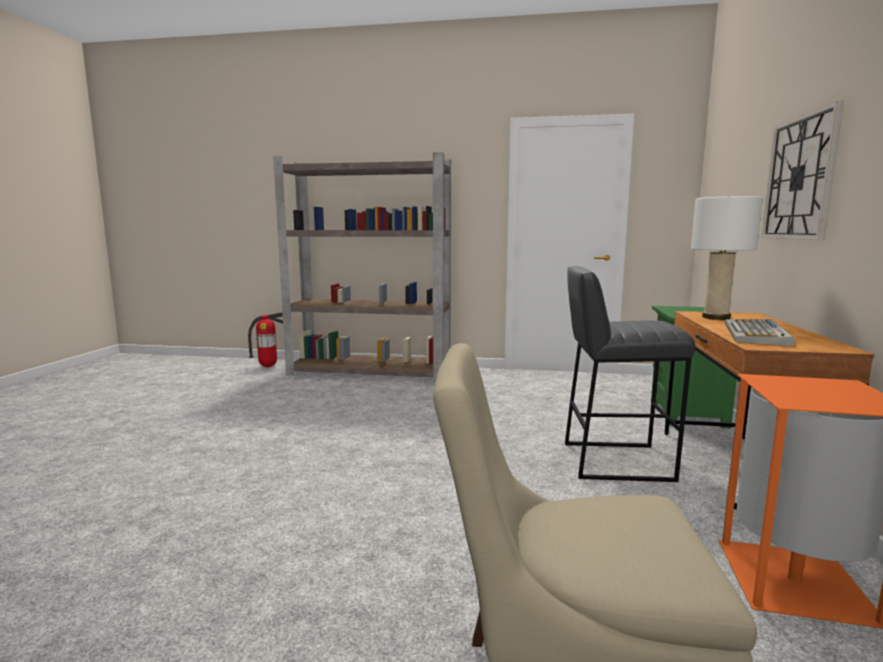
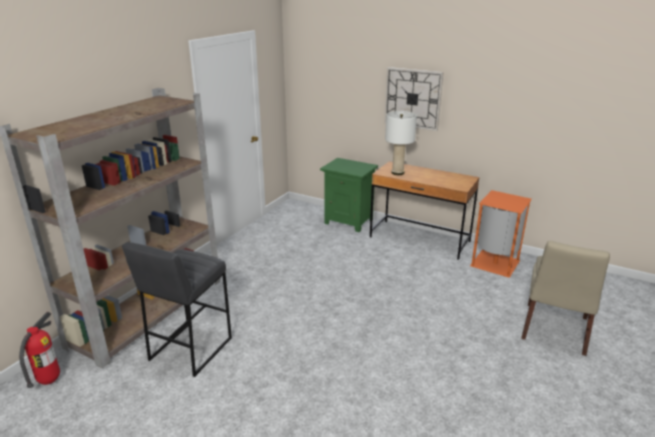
camera: 70 degrees left, 15 degrees up
grey stool [565,266,695,482] -> grey stool moved to [122,242,232,377]
keyboard [725,319,795,346] -> none

